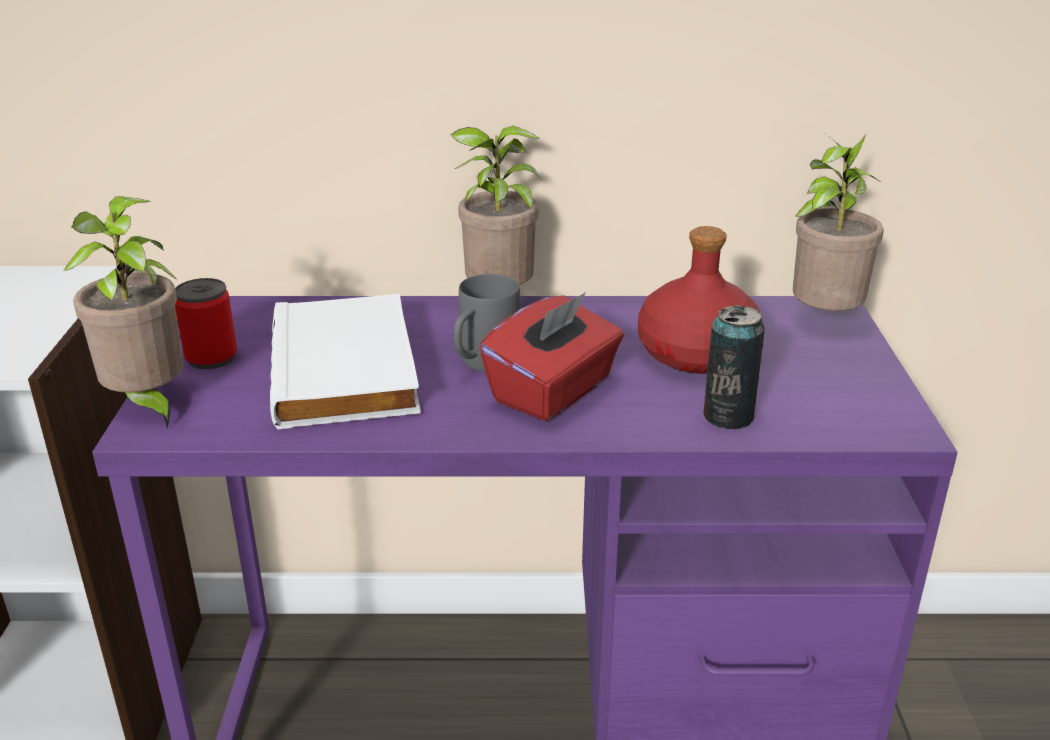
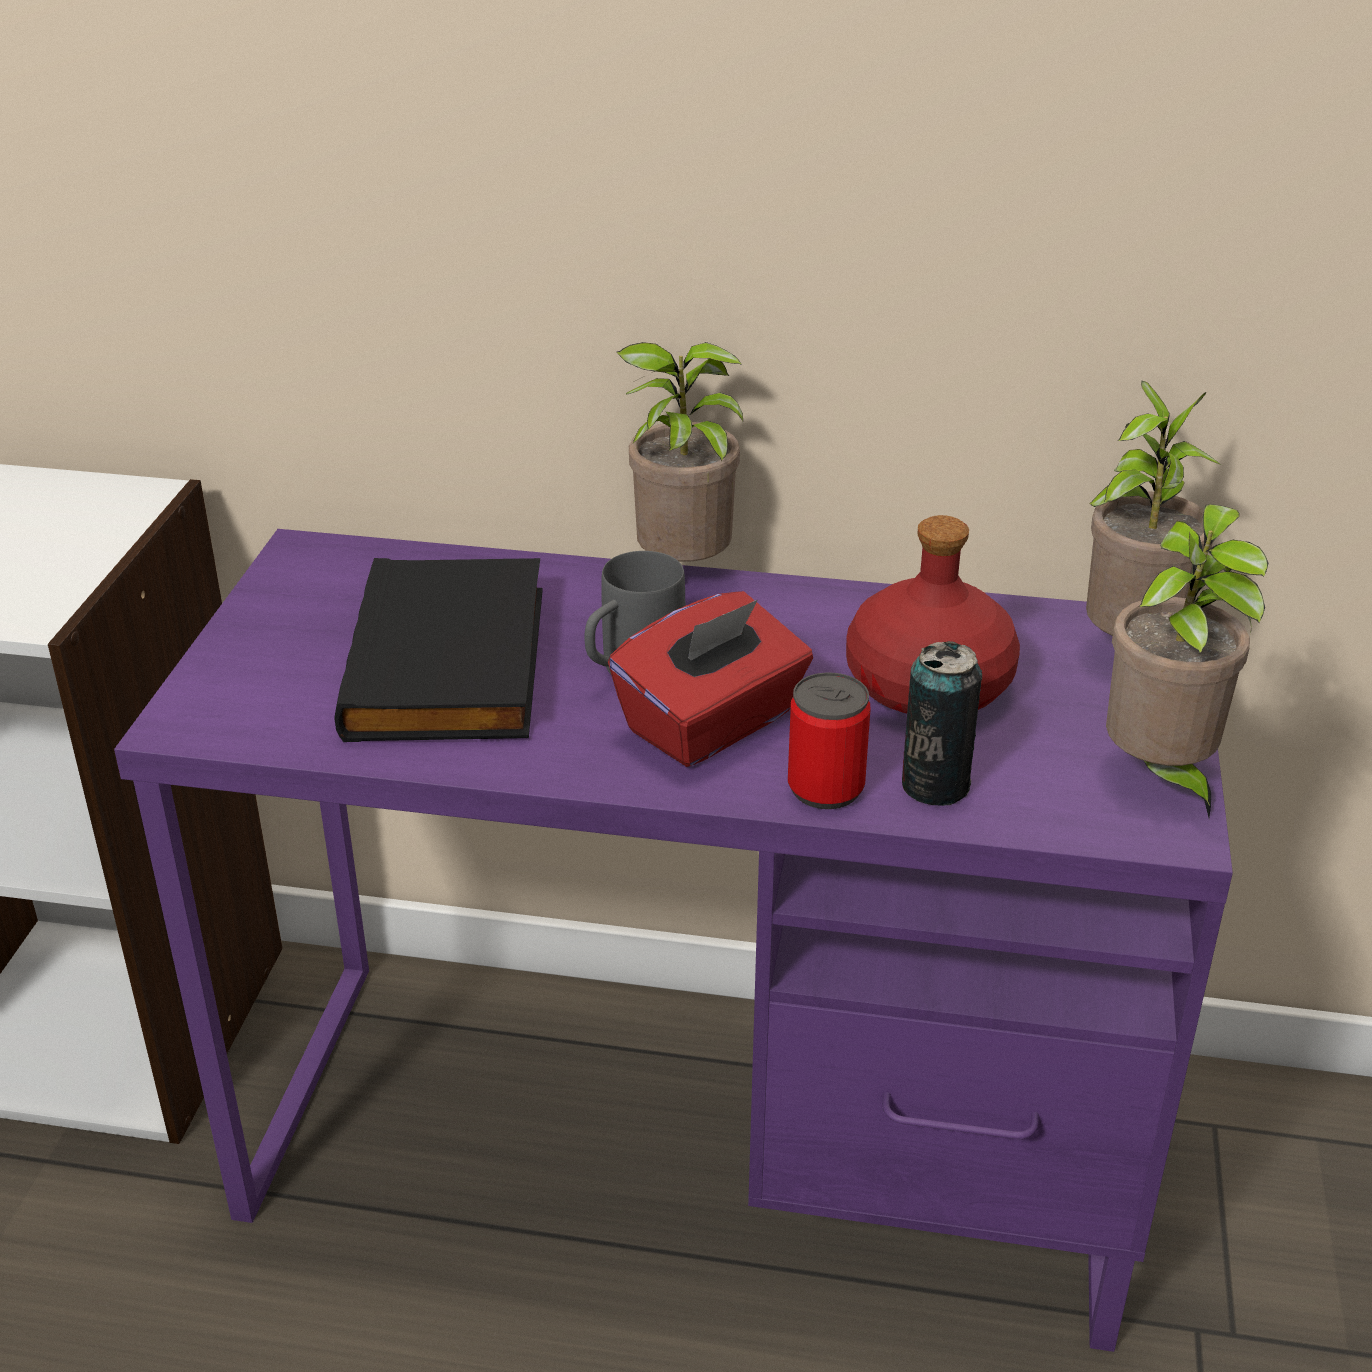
camera: 10 degrees right, 5 degrees up
potted plant [63,196,183,430] -> potted plant moved to [1106,504,1268,817]
can [175,278,237,369] -> can moved to [788,672,870,809]
white book [270,294,421,429] -> black book [334,558,543,742]

